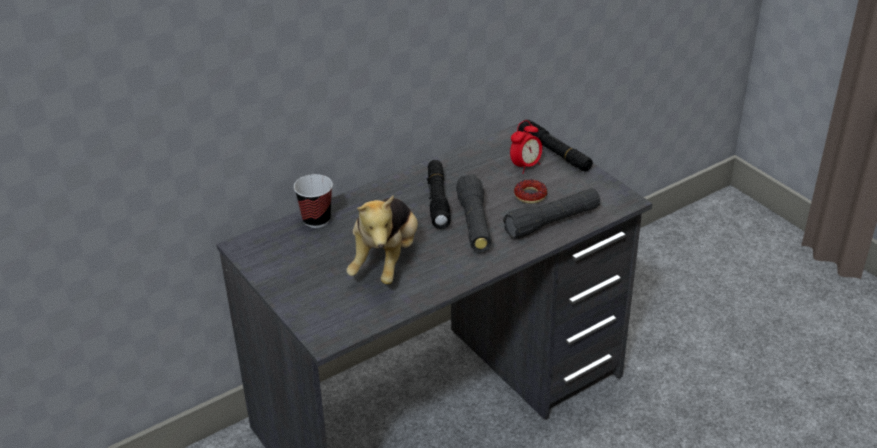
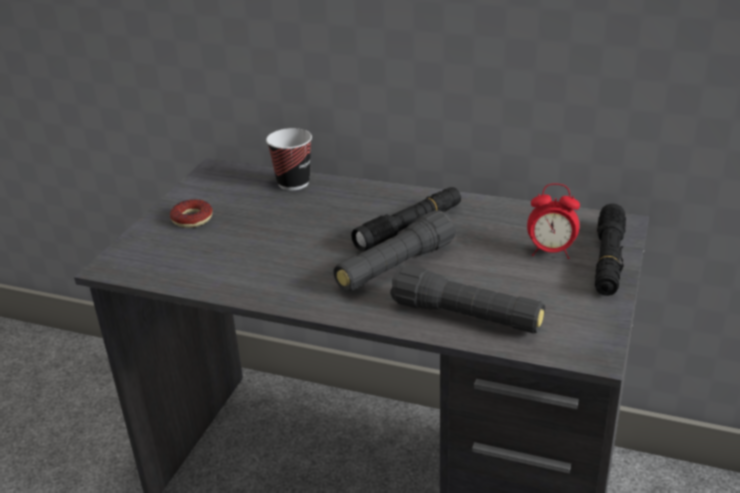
camera: 55 degrees right, 5 degrees down
plush toy [346,195,418,284] -> none
donut [514,179,547,203] -> donut moved to [170,199,213,228]

